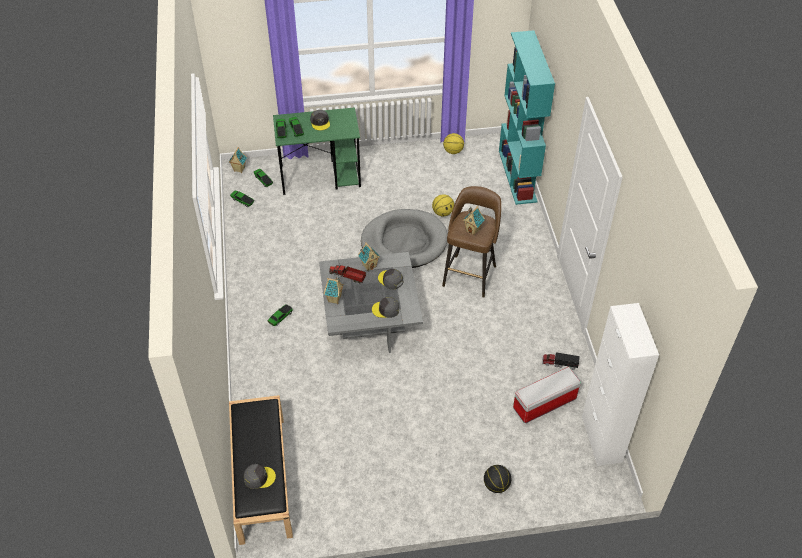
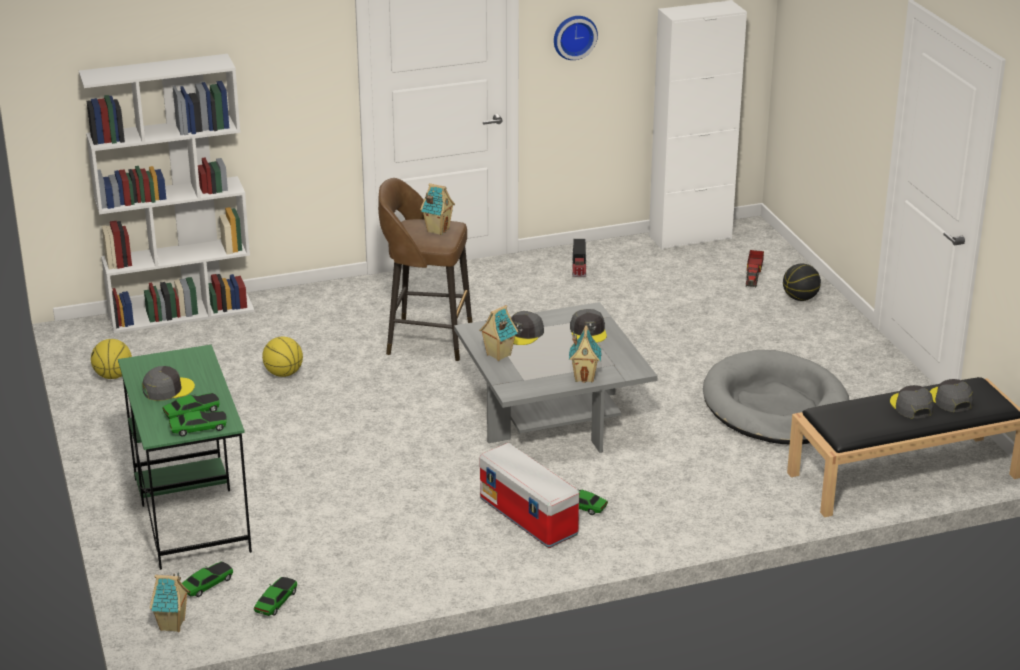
camera: 100 degrees left, 20 degrees down
toy truck [329,264,366,283] -> toy truck moved to [746,250,764,287]
grey dog bed [361,209,448,268] -> grey dog bed moved to [703,350,849,444]
turquoise bookcase [499,30,555,205] -> white bookcase [79,54,255,333]
storage box [513,367,581,423] -> storage box moved to [479,443,579,548]
none -> wall clock [554,16,598,60]
none -> grey cap [890,385,934,419]

